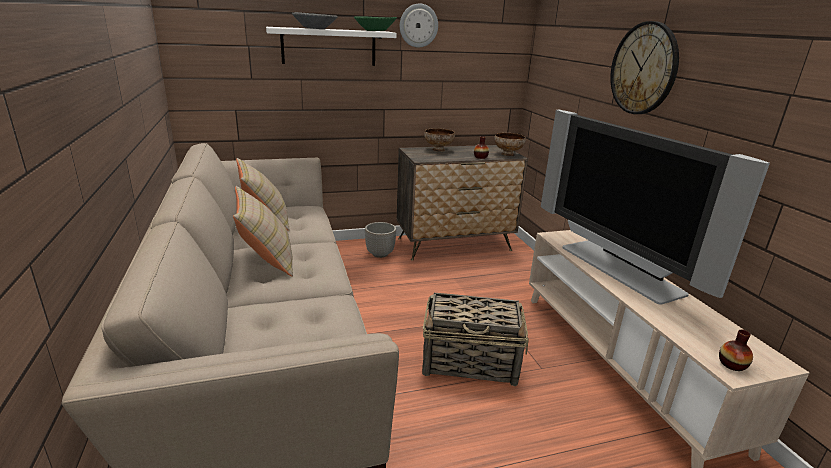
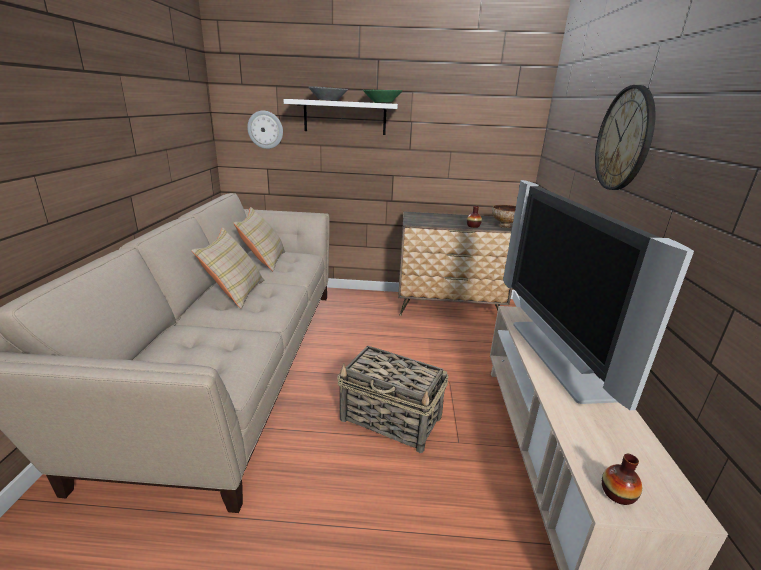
camera: 20 degrees right, 0 degrees up
planter [365,222,396,258] -> none
wall clock [400,4,438,48] -> wall clock moved to [247,111,283,149]
bowl [424,128,455,152] -> none

